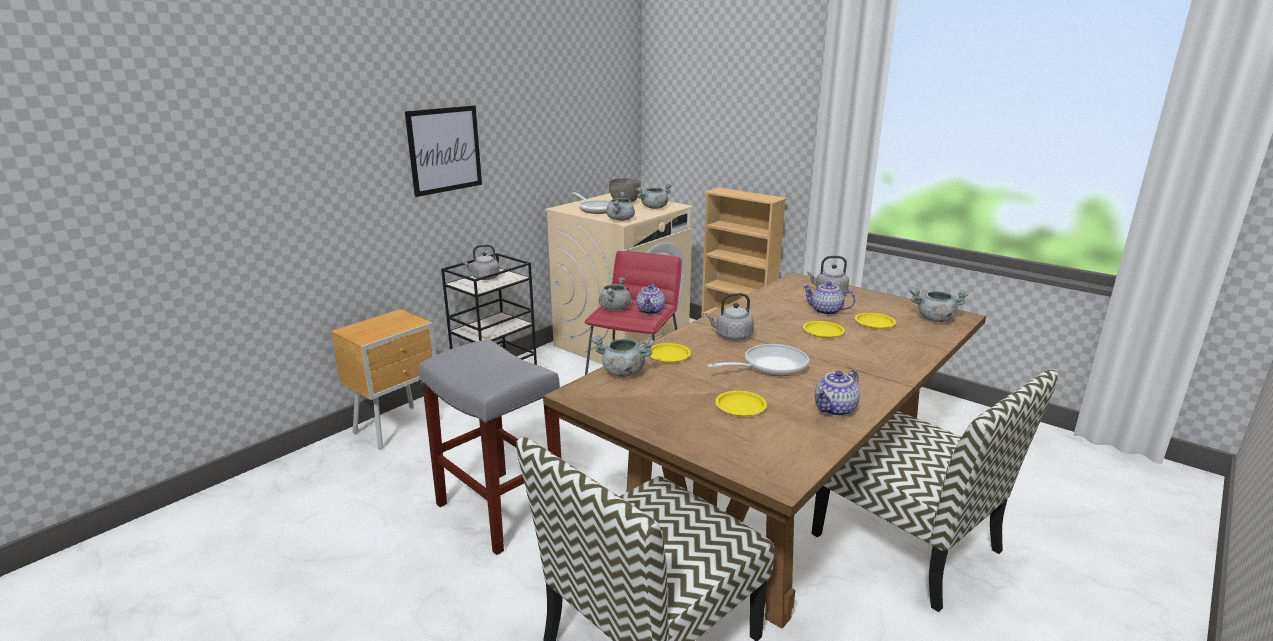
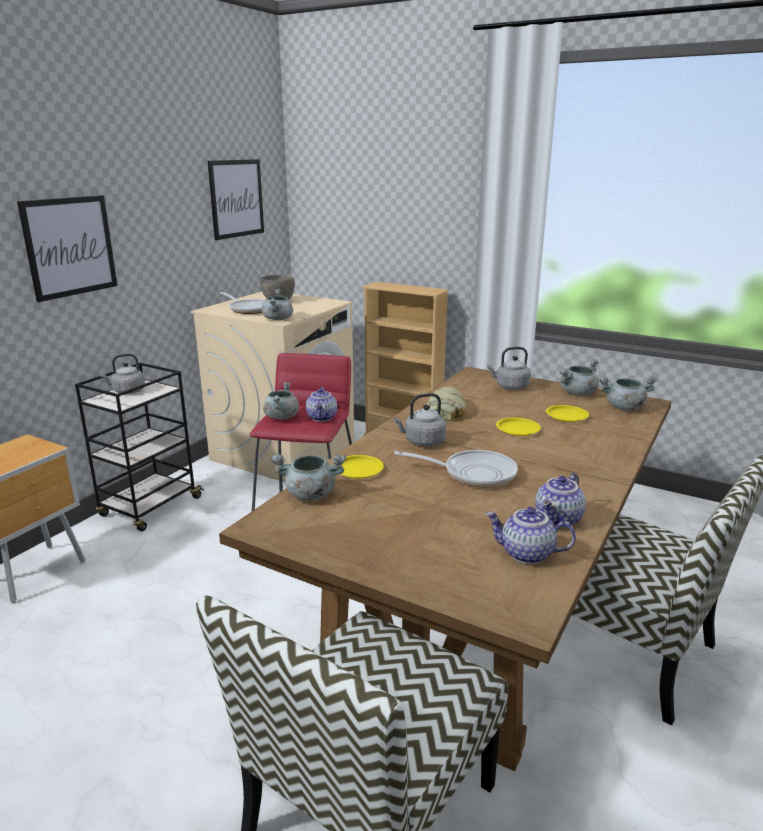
camera: 10 degrees left, 0 degrees up
grey stool [418,339,561,555] -> none
grey cooking pot [635,183,672,209] -> grey cooking pot moved to [559,359,599,396]
frying pan [707,344,809,376] -> frying pan turned 45 degrees clockwise [394,450,518,488]
yellow plate [715,391,767,416] -> none
teapot [803,281,855,315] -> teapot moved to [486,507,576,564]
none -> picture [208,159,264,240]
none -> bread [427,387,466,421]

